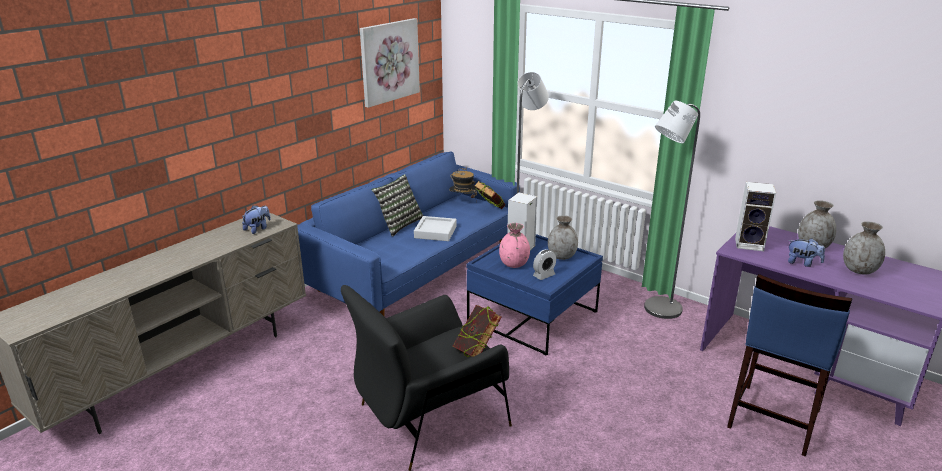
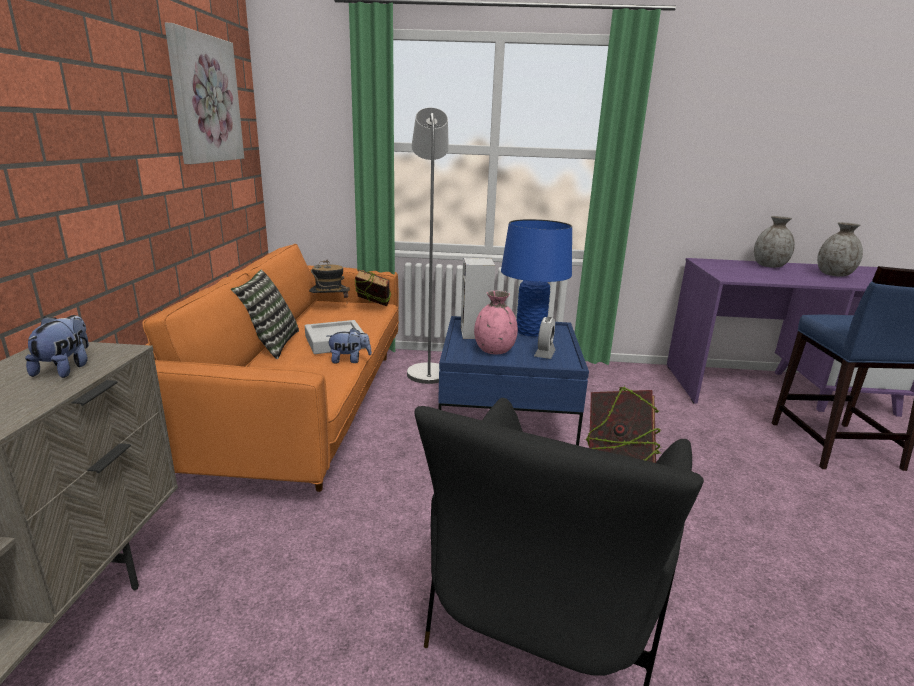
camera: 35 degrees left, 5 degrees down
blue sofa [297,152,520,316] -> orange sofa [143,244,399,492]
grey vase [548,215,578,260] -> blue table lamp [501,219,572,336]
grey floor lamp [644,101,700,319] -> none
speaker [735,182,776,251] -> none
plush toy [788,238,825,267] -> plush toy moved to [327,328,372,364]

